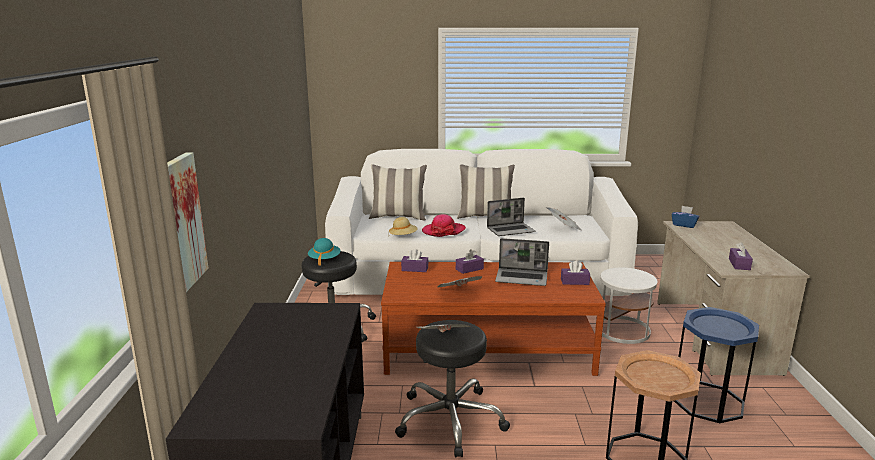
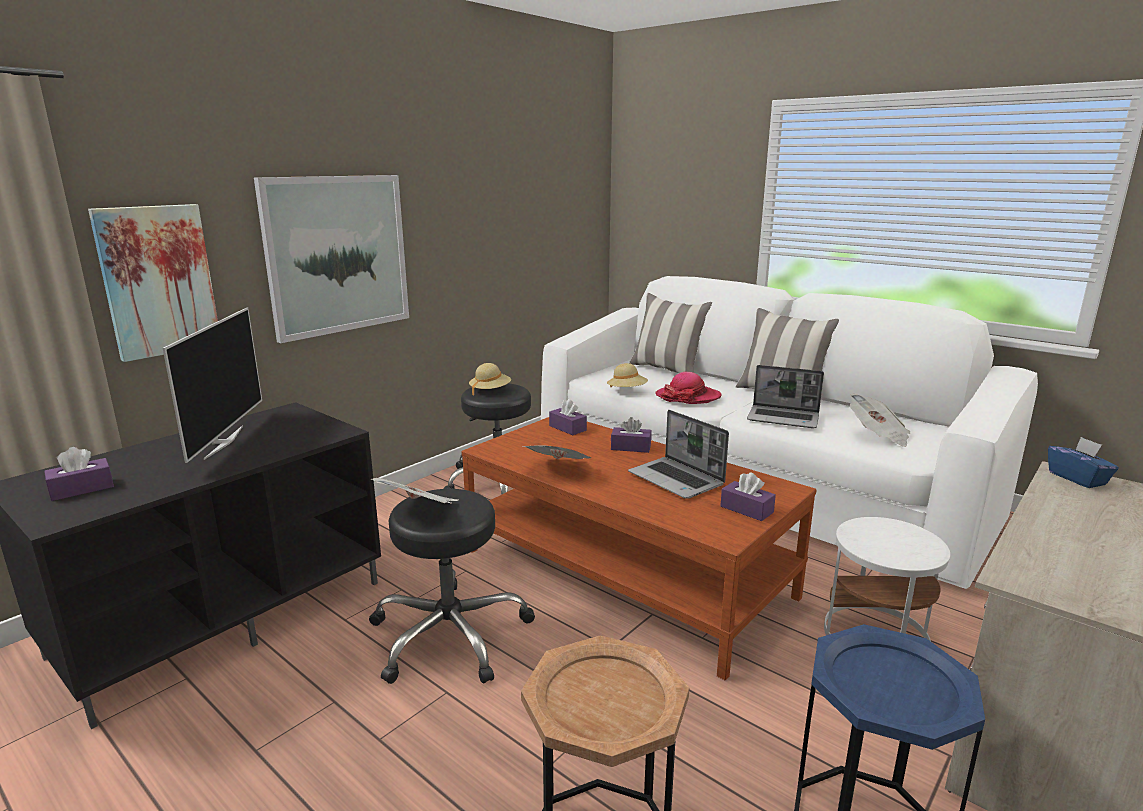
camera: 40 degrees right, 0 degrees up
turquoise hat [308,238,341,266] -> beige hat [469,363,511,396]
purple tissue box [729,242,753,270] -> purple tissue box moved to [44,447,114,501]
none -> television [163,308,262,463]
none -> picture [254,175,409,343]

